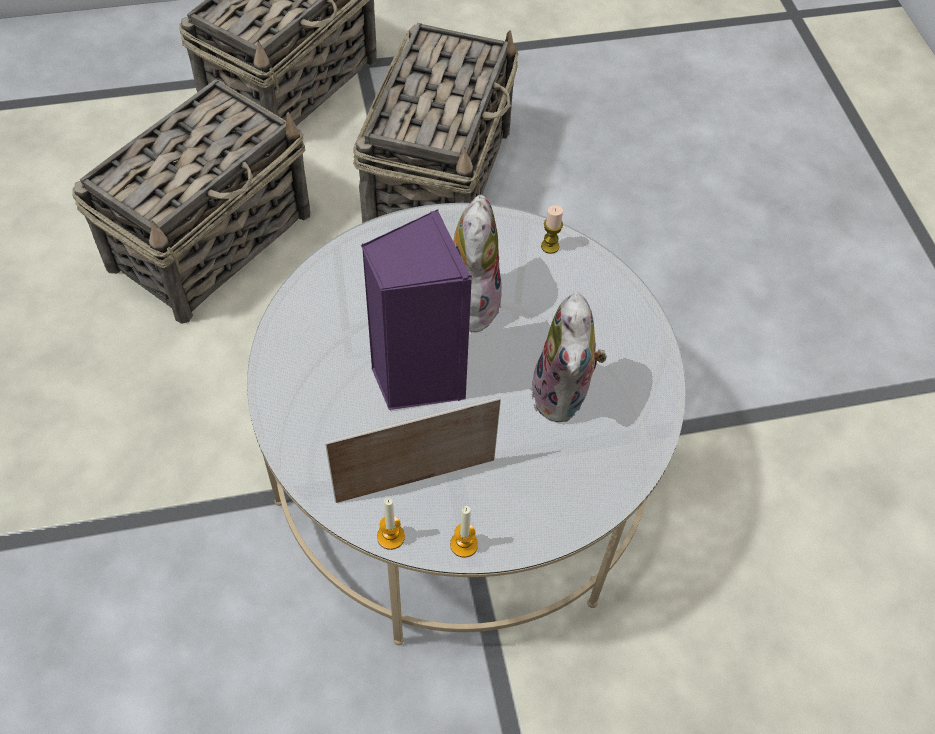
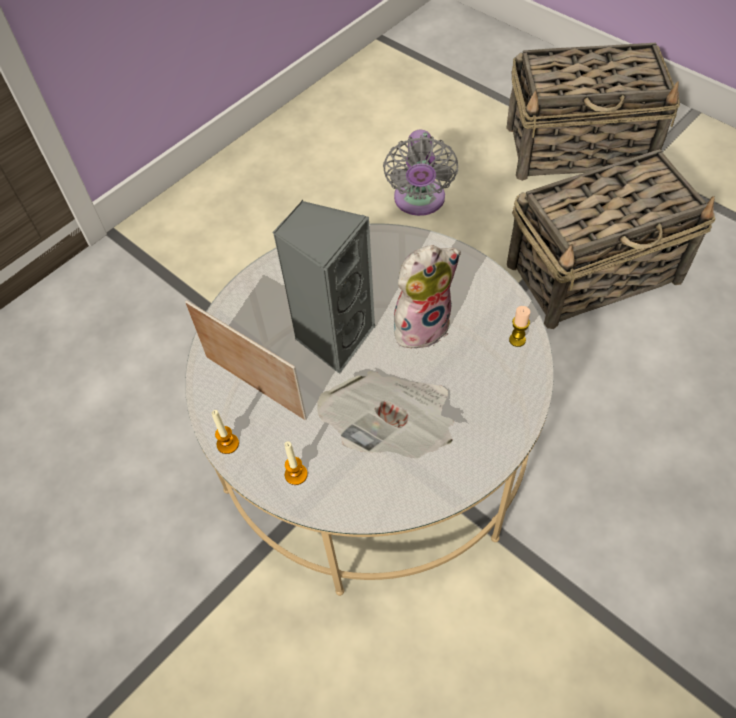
camera: 60 degrees right, 0 degrees up
basket [72,79,311,324] -> grey fan [383,129,458,216]
purple speaker [361,210,472,410] -> grey speaker [272,200,375,374]
candle [377,498,405,550] -> candle moved to [284,441,308,485]
plush toy [531,292,607,422] -> newspaper [317,371,454,458]

